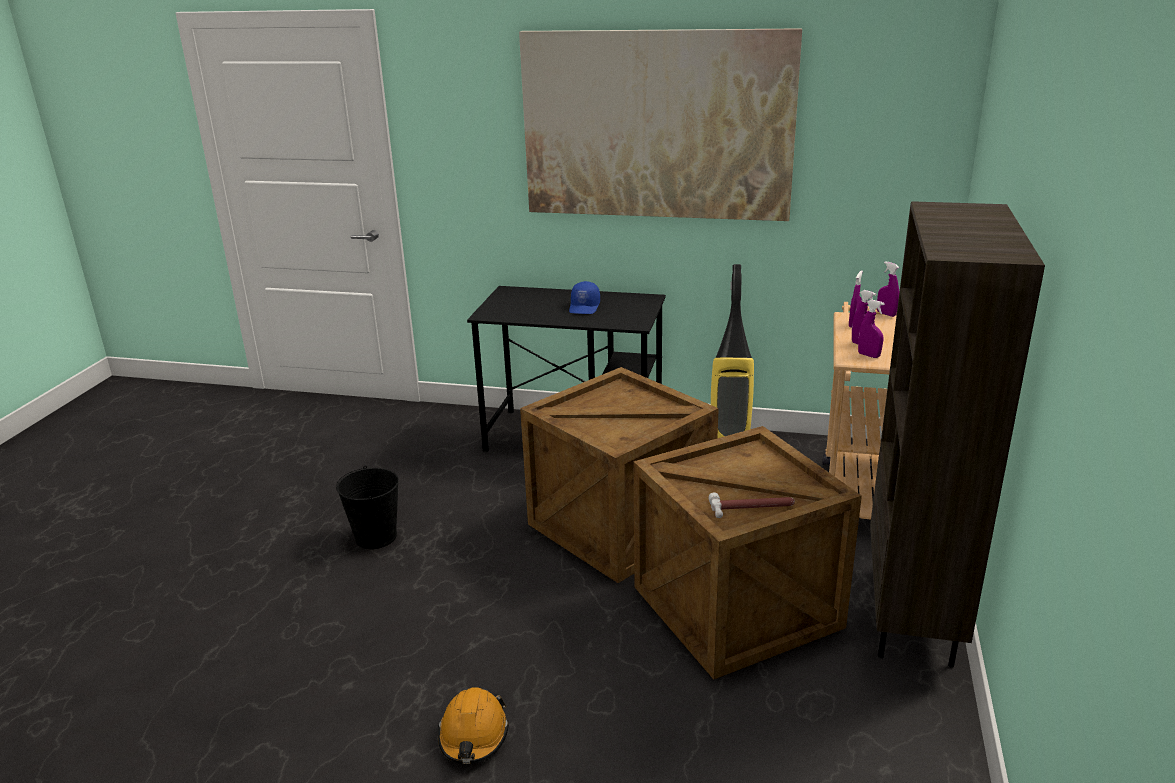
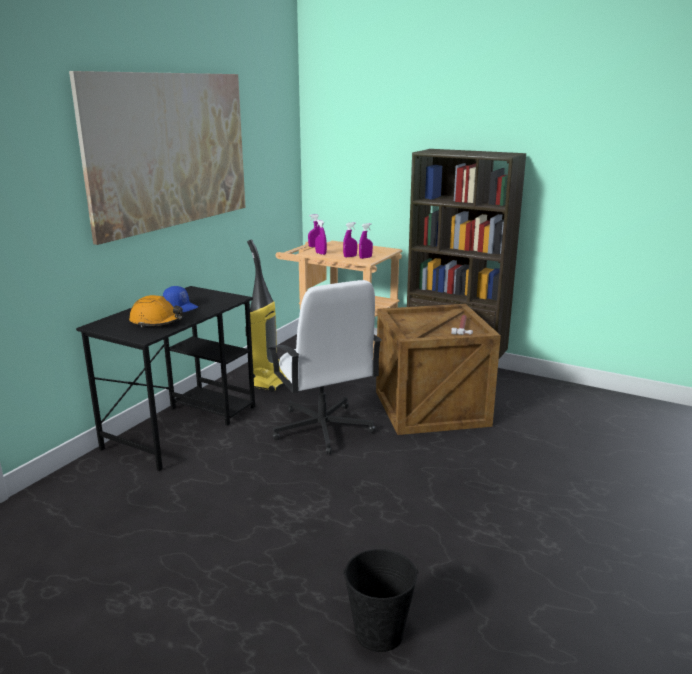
camera: 75 degrees left, 5 degrees down
black bucket [336,466,399,549] -> black bucket moved to [343,549,419,652]
orange hard hat [438,687,509,764] -> orange hard hat moved to [129,295,183,327]
crate [520,367,719,583] -> white office chair [268,280,382,454]

